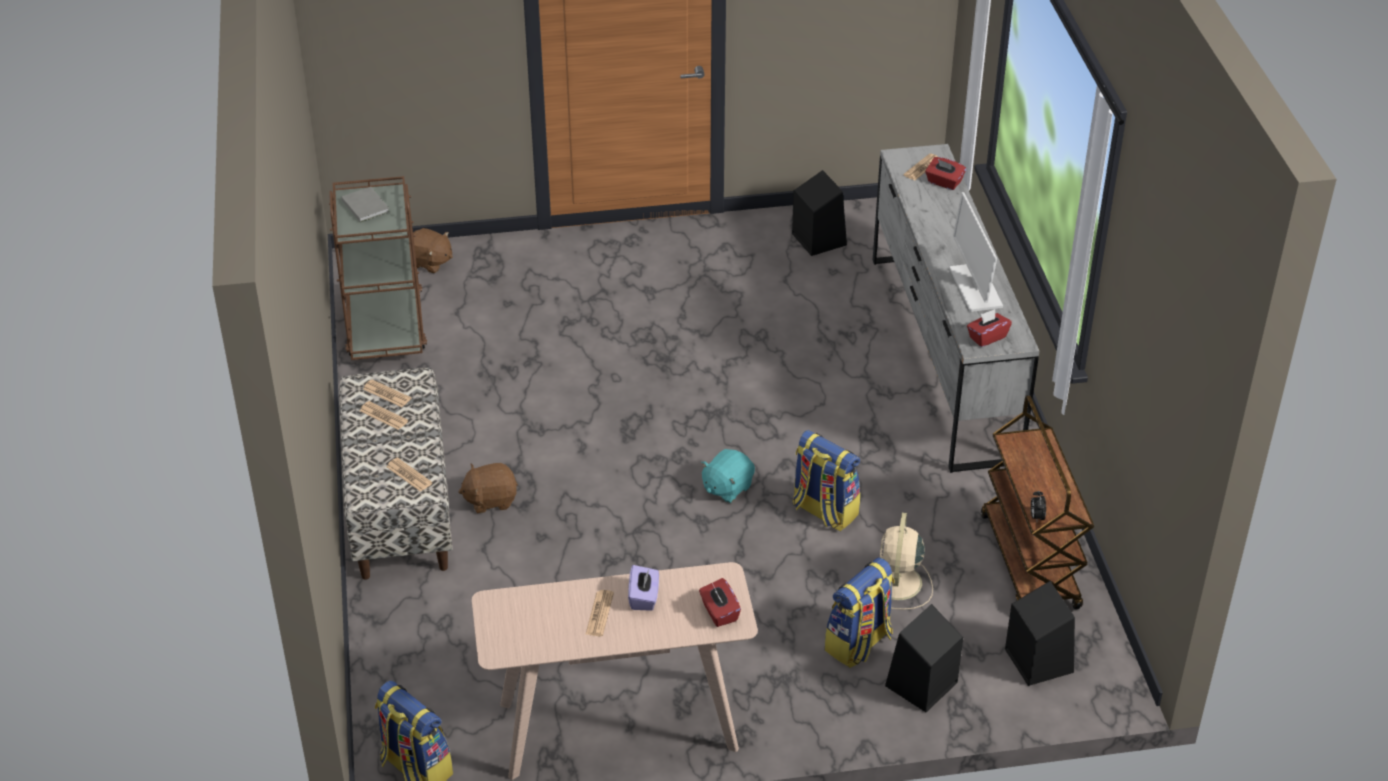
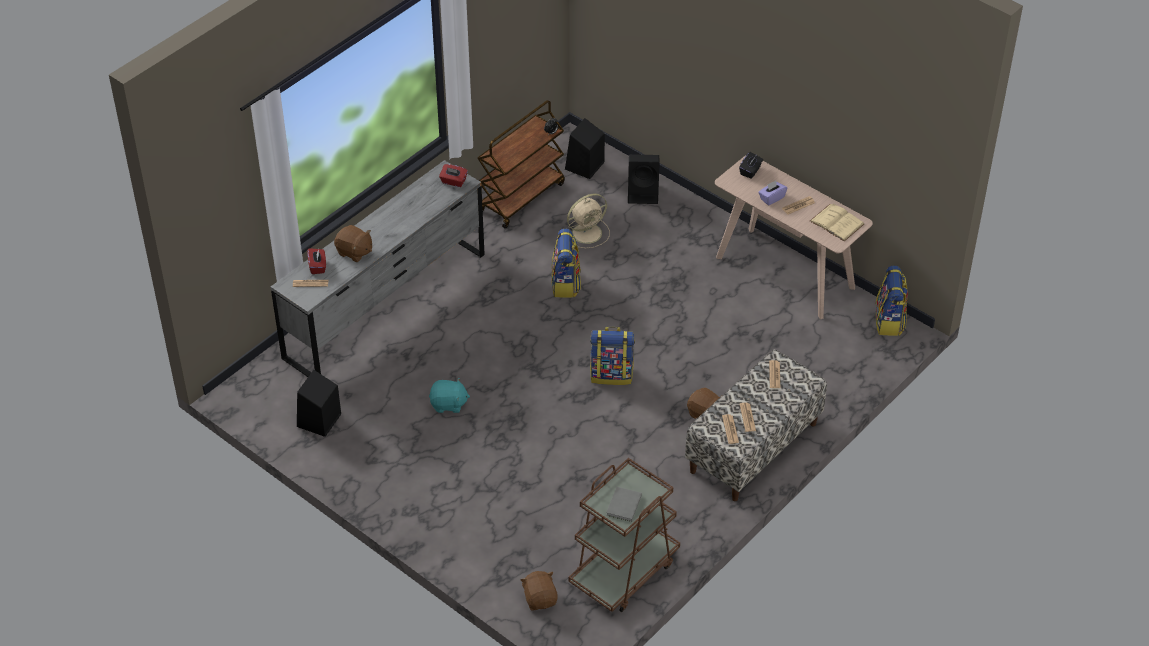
camera: 130 degrees left, 5 degrees up
red tissue box [699,578,741,627] -> black tissue box [739,152,763,179]
turquoise plush toy [701,449,755,503] -> turquoise plush toy moved to [429,378,470,413]
backpack [825,558,895,668] -> backpack moved to [590,327,635,385]
monitor [949,192,1003,312] -> none
none -> brown plush toy [334,225,372,262]
none -> beige book [810,204,864,241]

